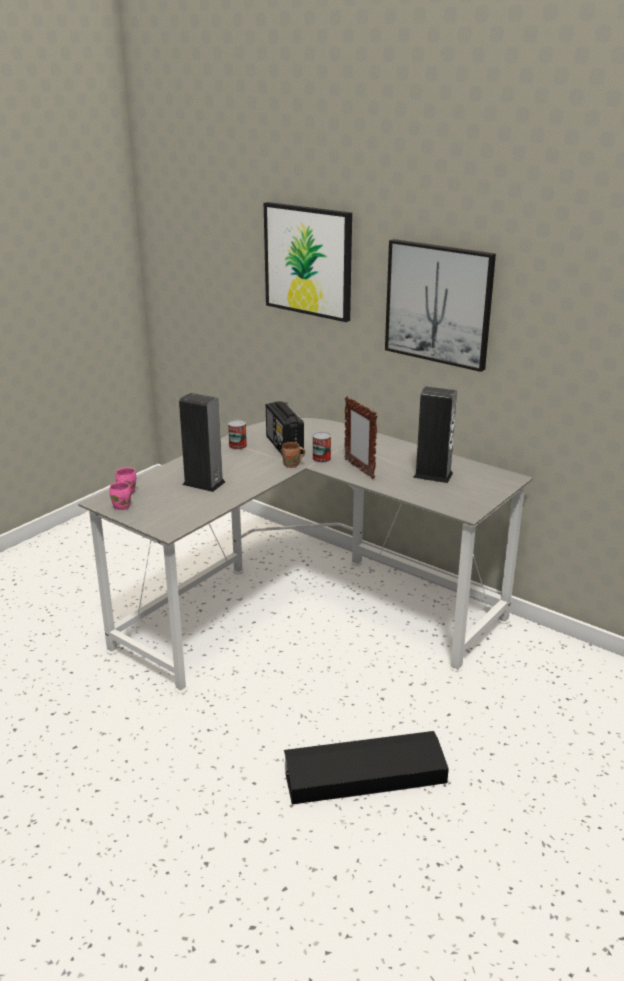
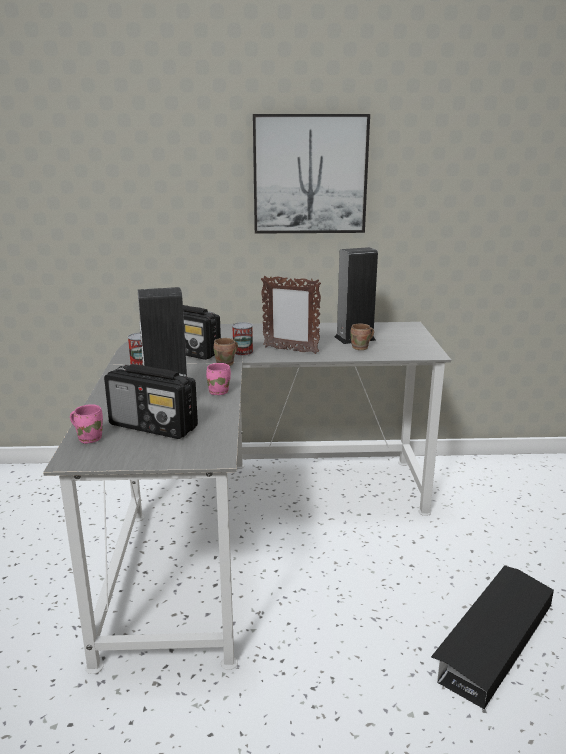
camera: 40 degrees left, 5 degrees down
pink mug [110,482,131,510] -> pink mug moved to [206,363,231,395]
picture [264,202,352,322] -> none
none -> radio [104,364,198,439]
none -> brown mug [350,324,374,350]

